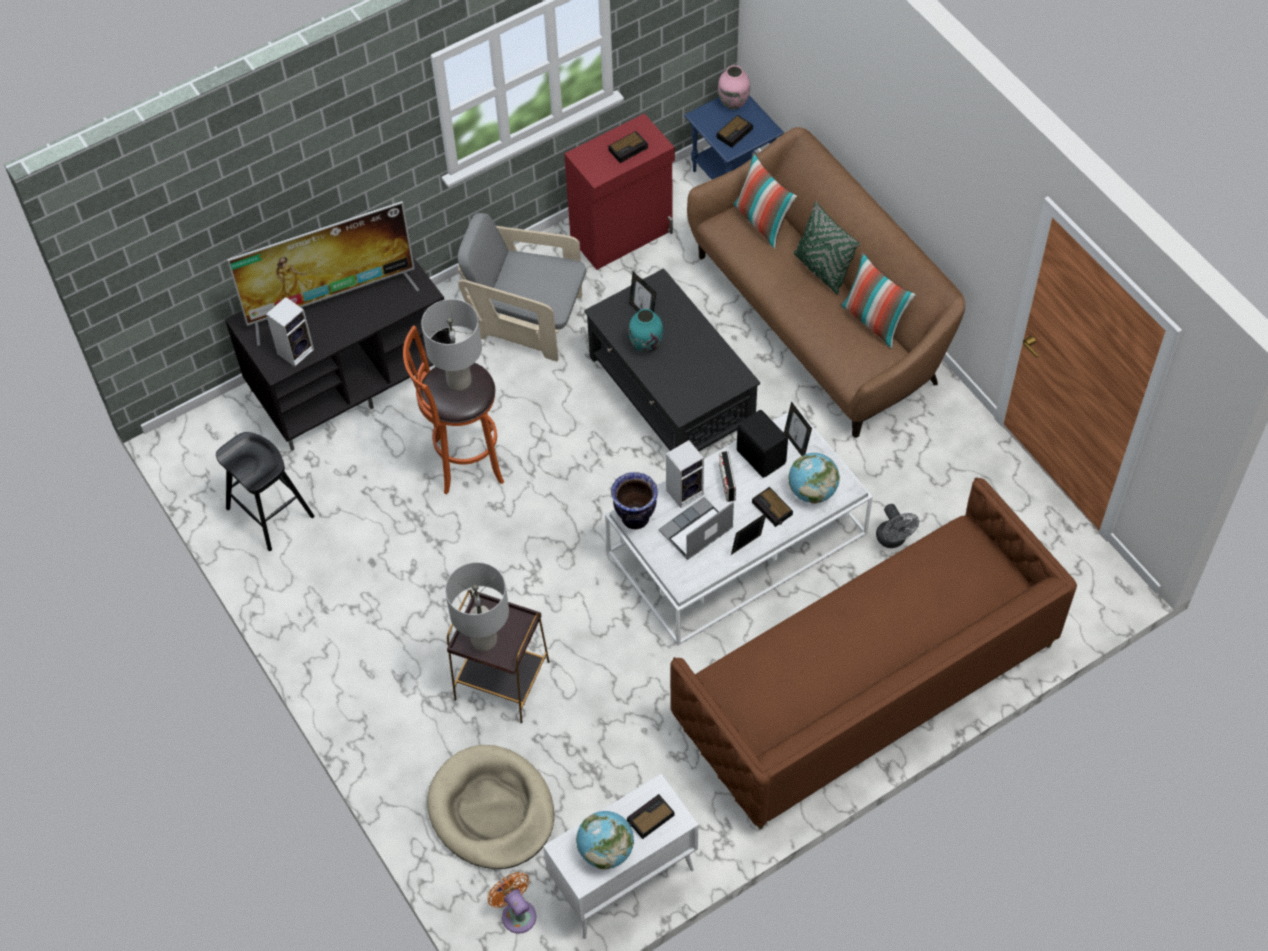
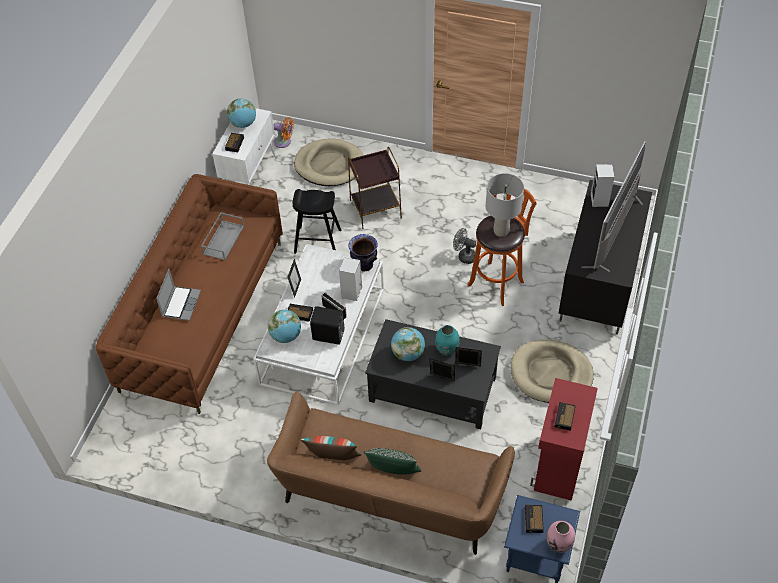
camera: 140 degrees right, 5 degrees down
black stool [216,432,314,551] -> black stool moved to [292,189,341,254]
grey table lamp [445,562,509,651] -> none
grey armchair [458,213,586,361] -> beige dog bed [511,340,594,403]
laptop [659,497,734,560] -> laptop moved to [156,269,201,321]
pillow [733,152,797,249] -> none
picture frame [784,401,812,456] -> picture frame moved to [429,358,455,381]
grey fan [876,504,919,548] -> grey fan moved to [453,228,476,264]
none -> grey tray [201,212,244,260]
none -> globe [391,327,425,361]

